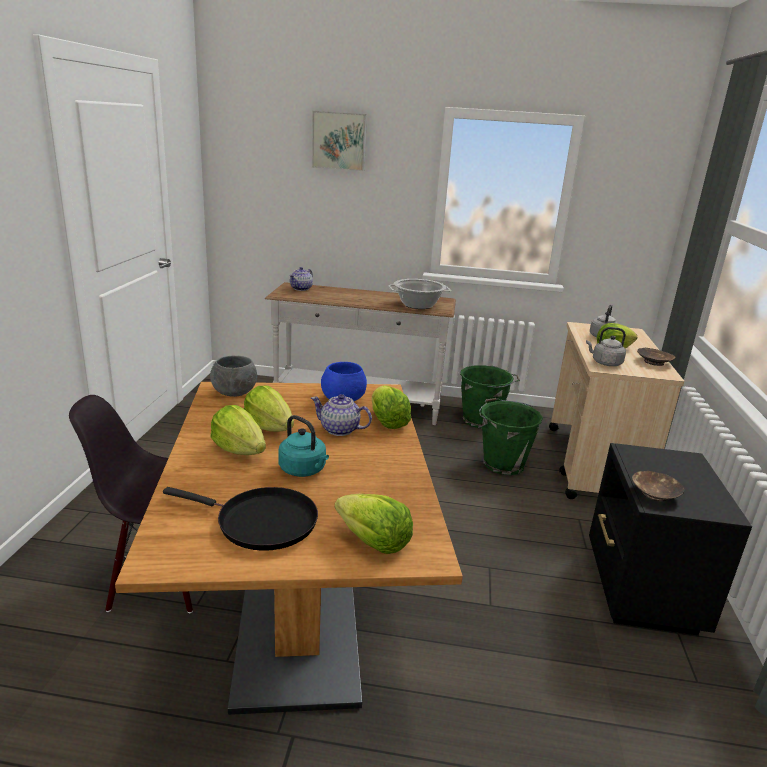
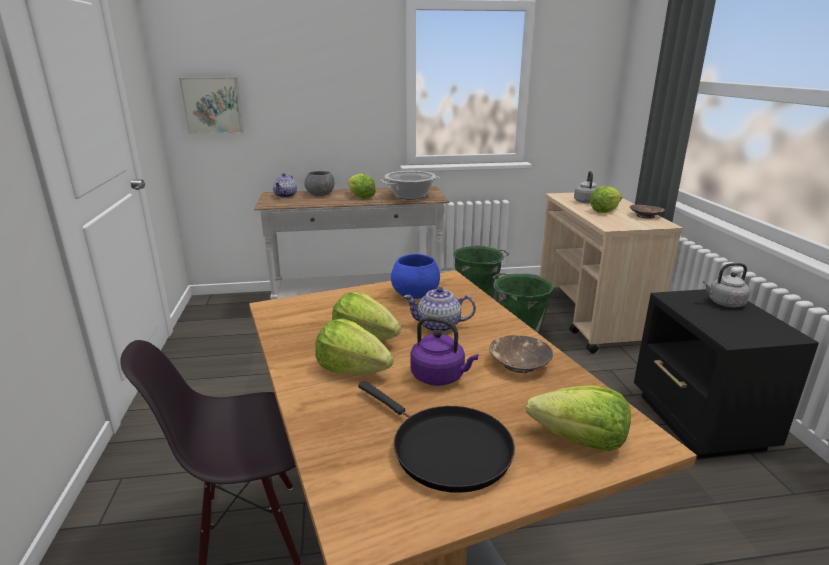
camera: 15 degrees left, 0 degrees up
black frying pan [163,487,318,551] -> black frying pan turned 45 degrees clockwise [358,381,515,493]
grey bowl [210,355,257,397] -> grey bowl moved to [305,171,334,196]
turquoise kettle [278,415,329,477] -> purple kettle [410,316,479,386]
picture [312,111,367,171] -> picture moved to [179,77,244,134]
lettuce [372,385,411,429] -> lettuce moved to [348,173,376,199]
grey kettle [586,327,626,366] -> grey kettle moved to [703,263,750,307]
brown bowl [632,471,684,501] -> brown bowl moved to [489,335,553,373]

